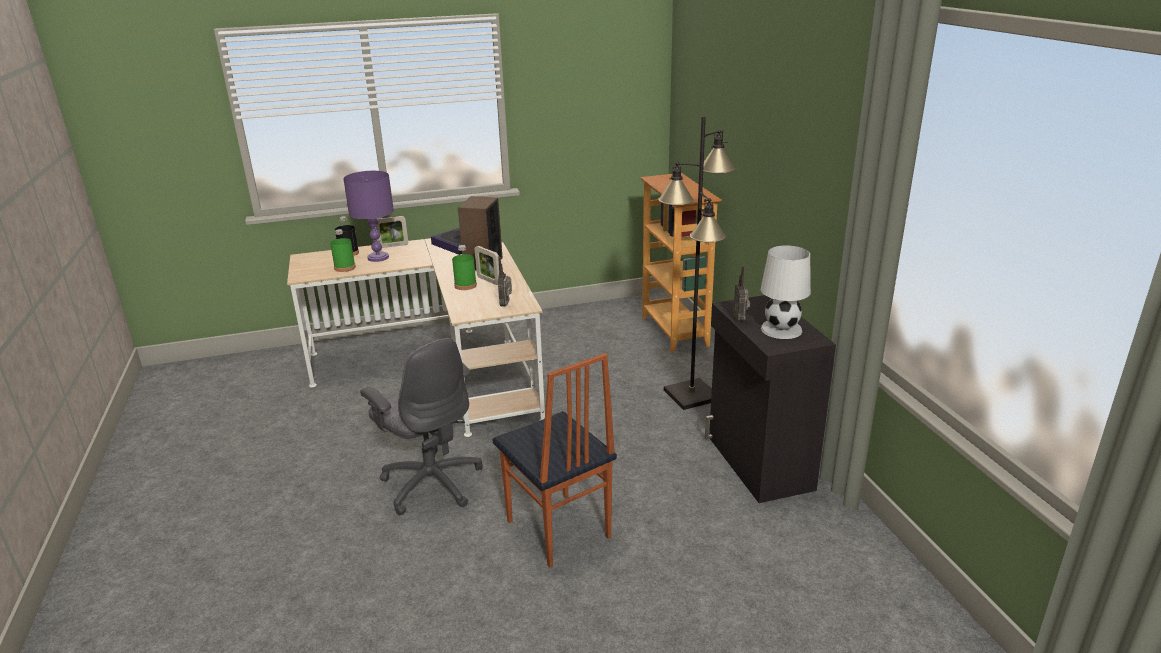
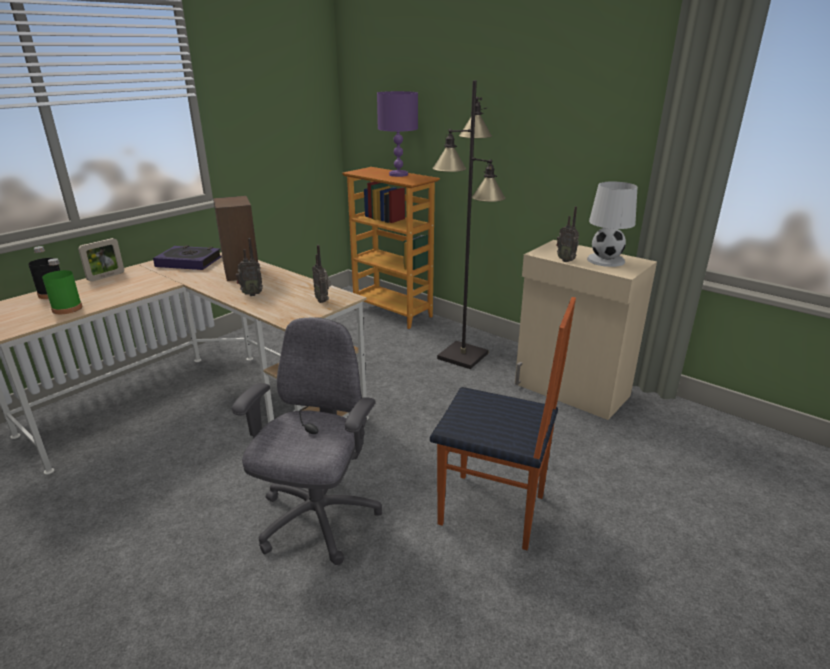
camera: 35 degrees left, 0 degrees up
purple table lamp [343,171,394,262] -> purple table lamp moved to [377,91,418,177]
grey office chair [360,338,483,515] -> grey office chair turned 90 degrees counterclockwise [232,317,382,565]
green bottle [452,245,477,290] -> radio [236,238,263,296]
picture frame [475,246,499,285] -> none
black cabinet [705,295,836,503] -> beige cabinet [515,240,657,420]

